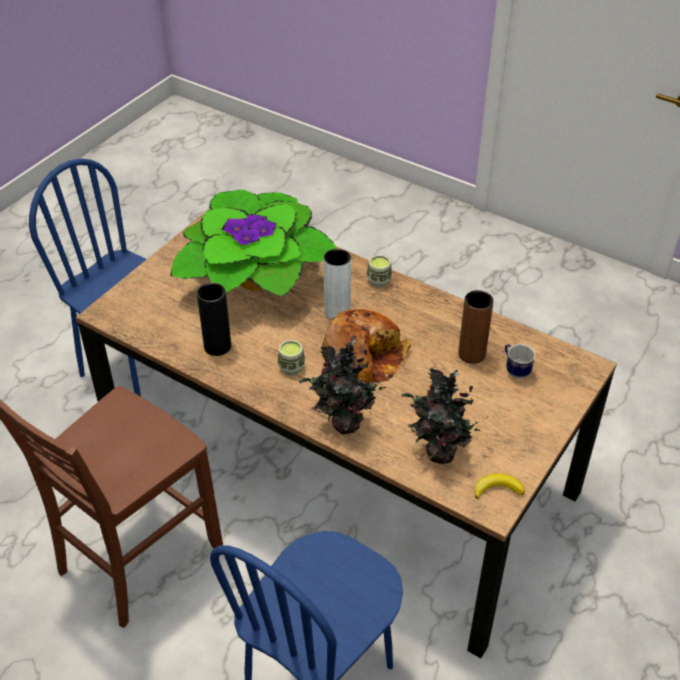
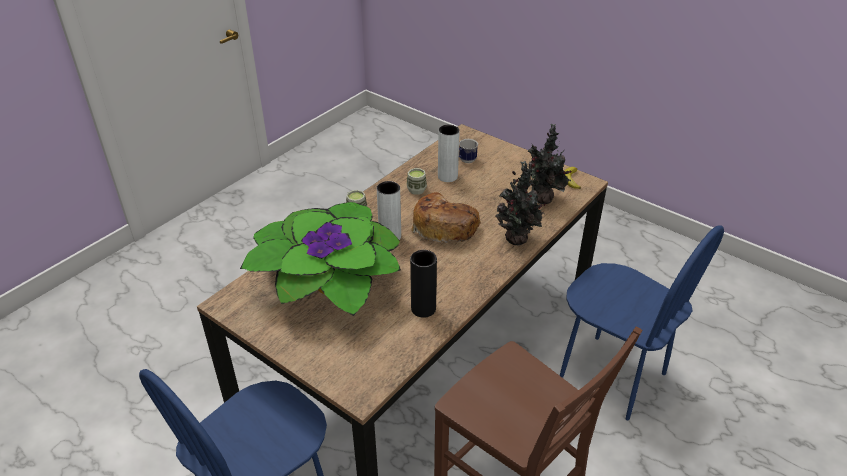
camera: 85 degrees left, 5 degrees down
cup [278,340,305,376] -> cup moved to [407,168,427,195]
brown vase [458,290,494,364] -> white vase [438,125,460,182]

